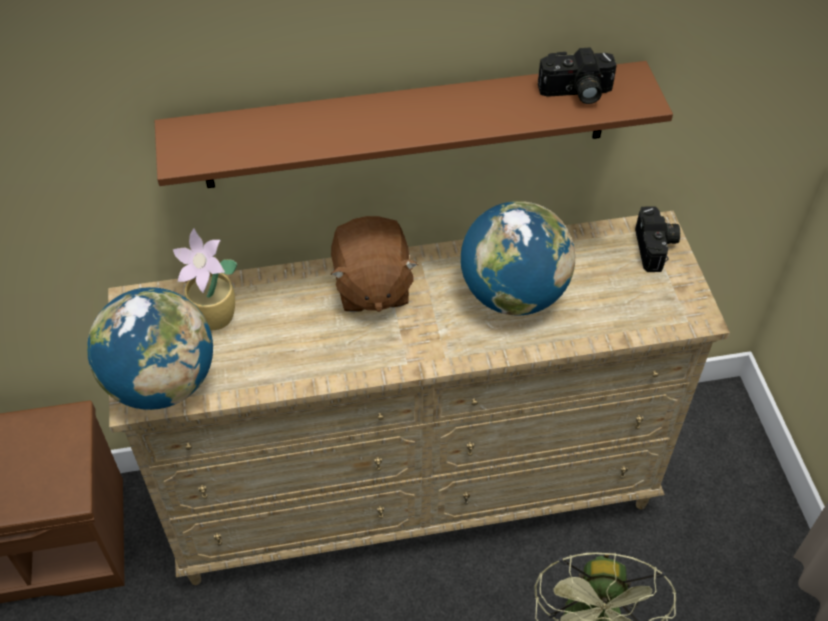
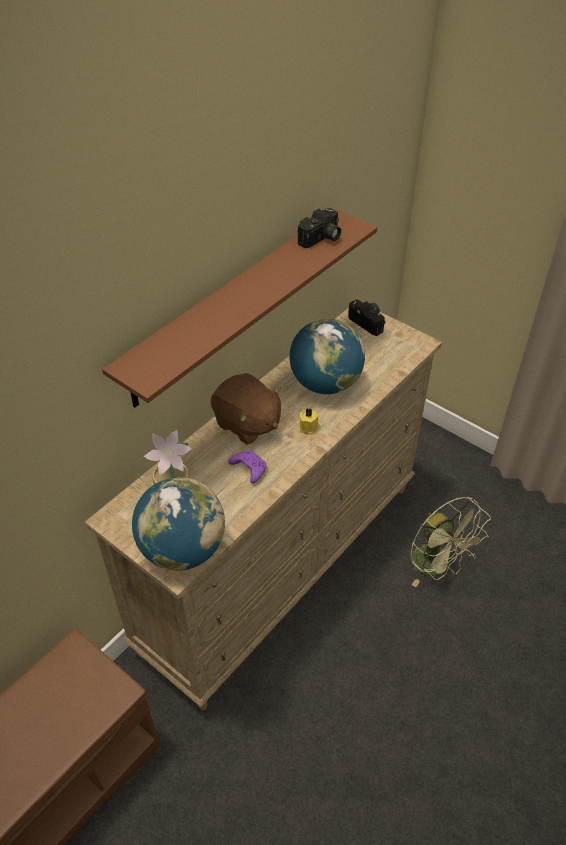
camera: 40 degrees left, 5 degrees down
none -> purple game controller [228,450,267,483]
none -> yellow candle [300,408,319,435]

